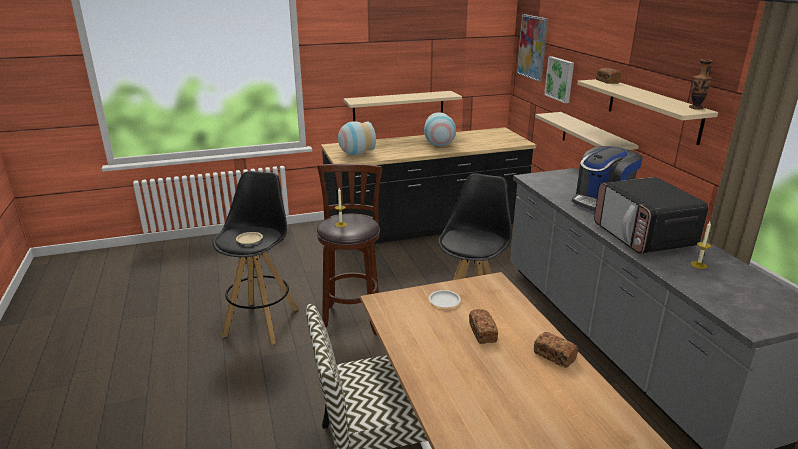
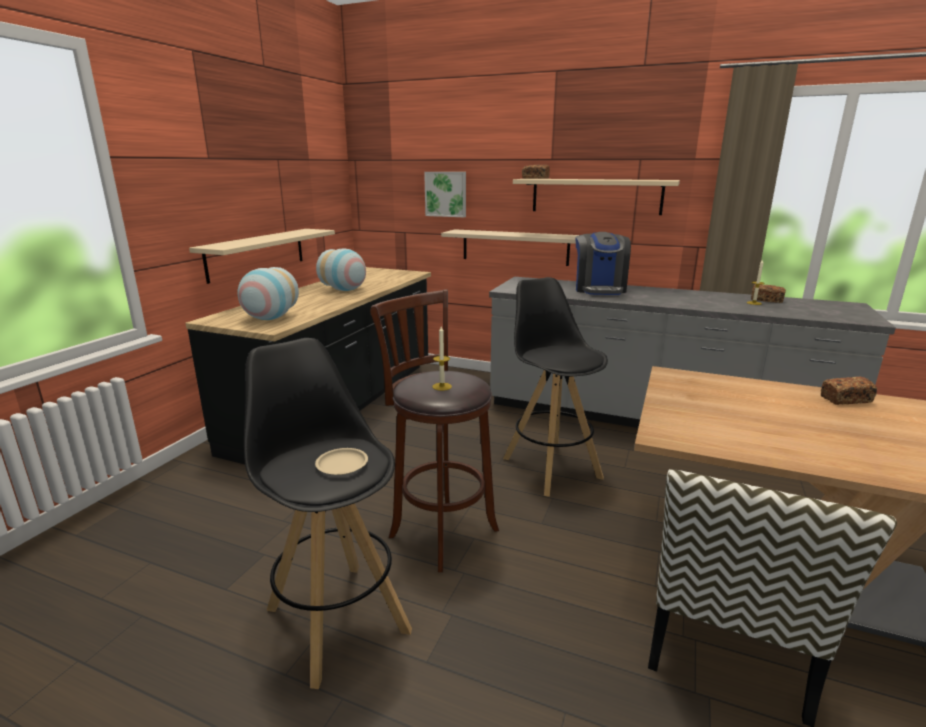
camera: 50 degrees left, 5 degrees down
white plate [429,290,461,308] -> none
bread [469,309,498,344] -> bread moved to [751,284,786,303]
picture [517,14,548,82] -> none
microwave [594,177,708,254] -> none
vase [689,59,712,109] -> none

